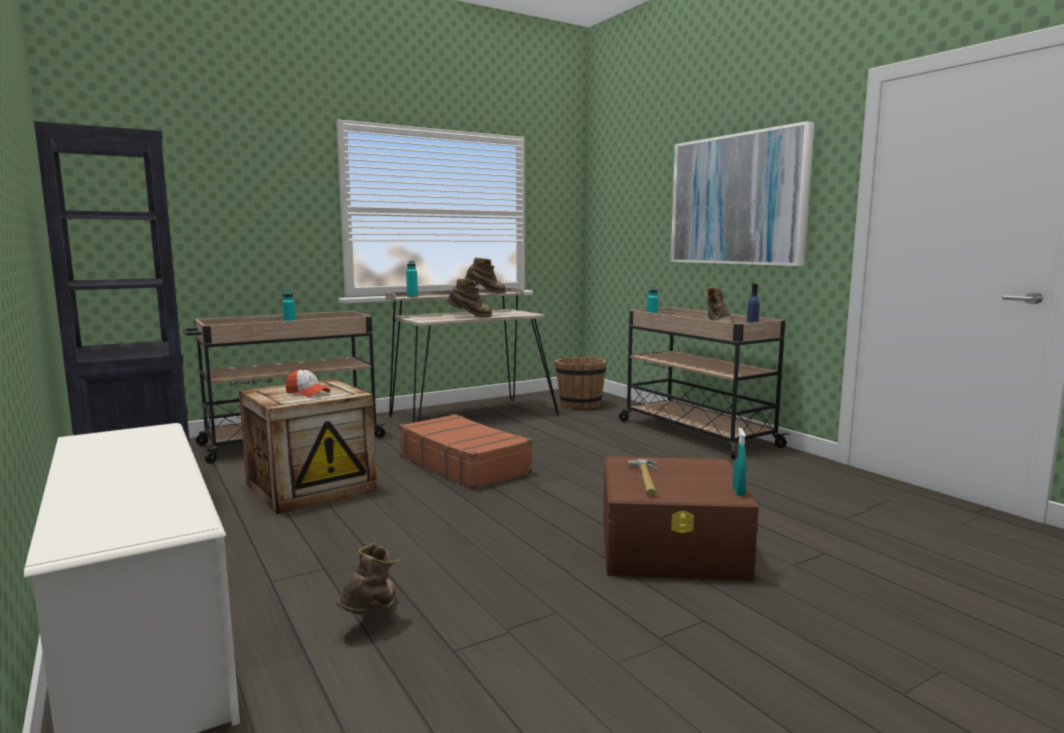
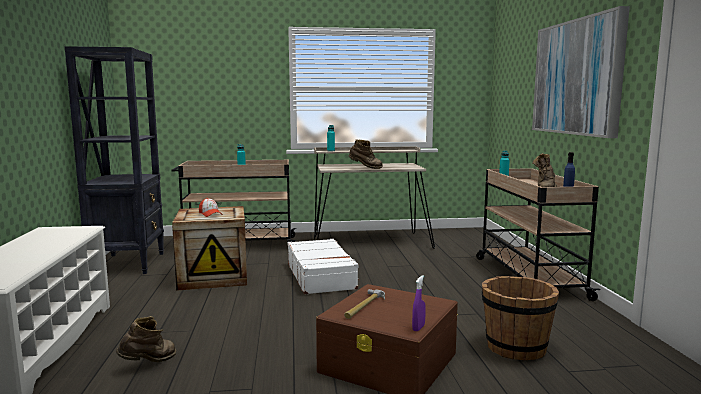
camera: 25 degrees right, 0 degrees up
brown suitcase [399,414,532,490] -> white suitcase [287,239,358,295]
brown boot [465,257,506,293] -> none
brown bucket [555,357,607,409] -> brown bucket moved to [482,276,559,360]
turquoise spray bottle [733,428,746,496] -> purple spray bottle [412,275,426,331]

